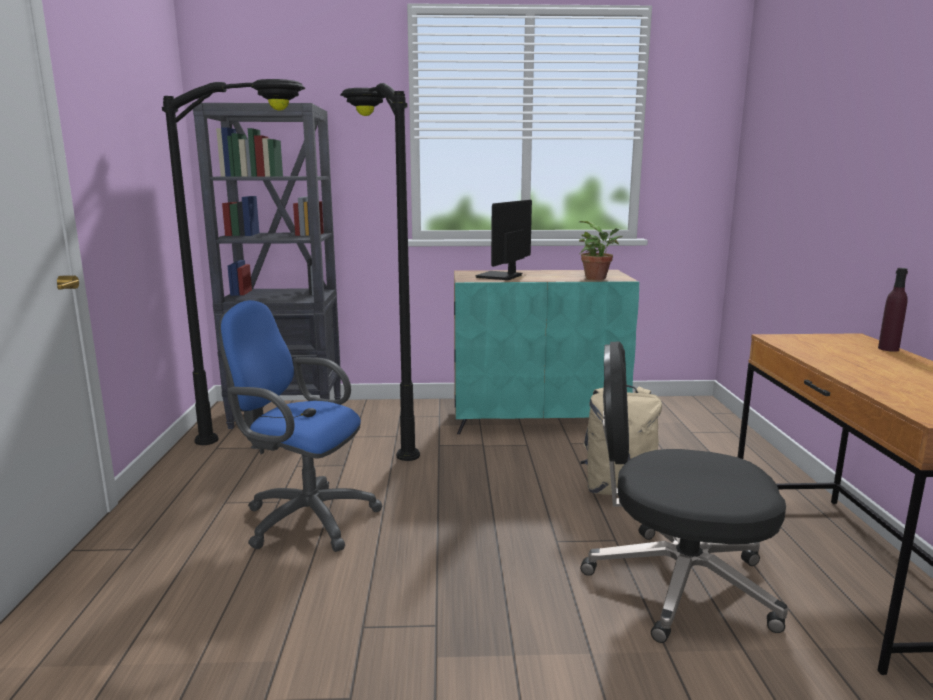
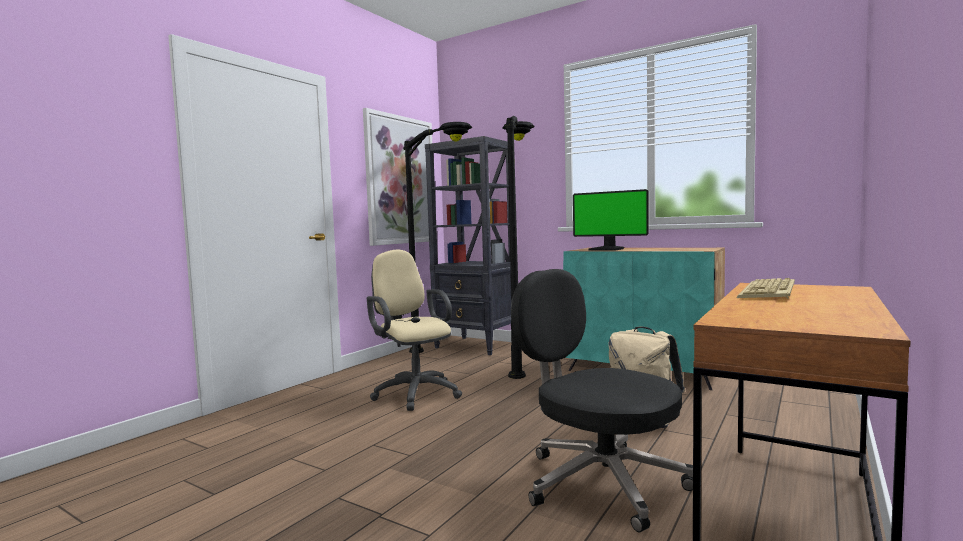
camera: 35 degrees right, 10 degrees down
blue office chair [219,300,382,552] -> beige office chair [367,249,462,411]
monitor [475,200,532,280] -> monitor turned 120 degrees counterclockwise [573,189,649,251]
potted plant [579,221,623,280] -> none
purple bottle [878,268,908,352] -> none
none -> picture [363,108,432,246]
none -> keyboard [737,278,795,299]

